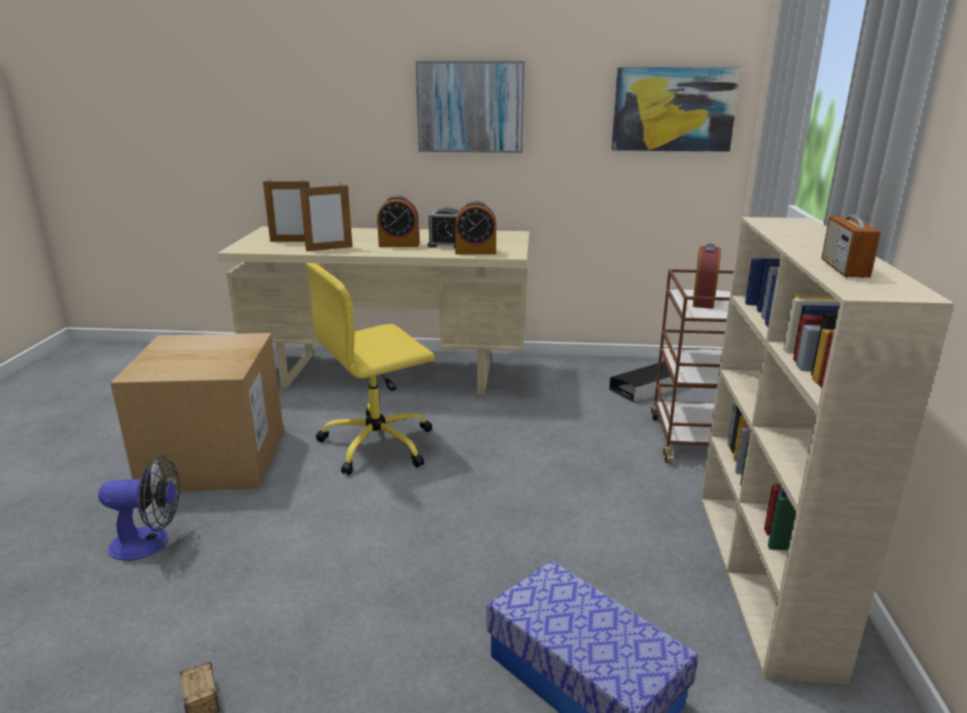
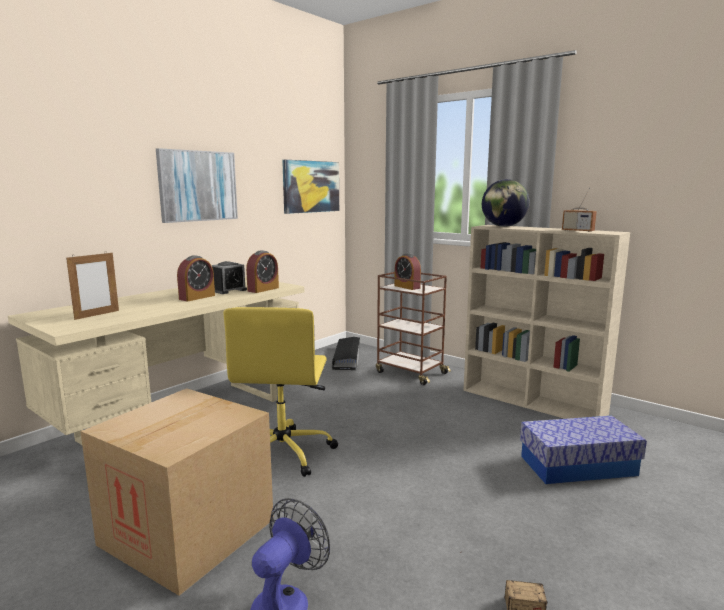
camera: 55 degrees left, 10 degrees down
picture frame [300,183,353,251] -> none
none -> globe [482,179,530,227]

